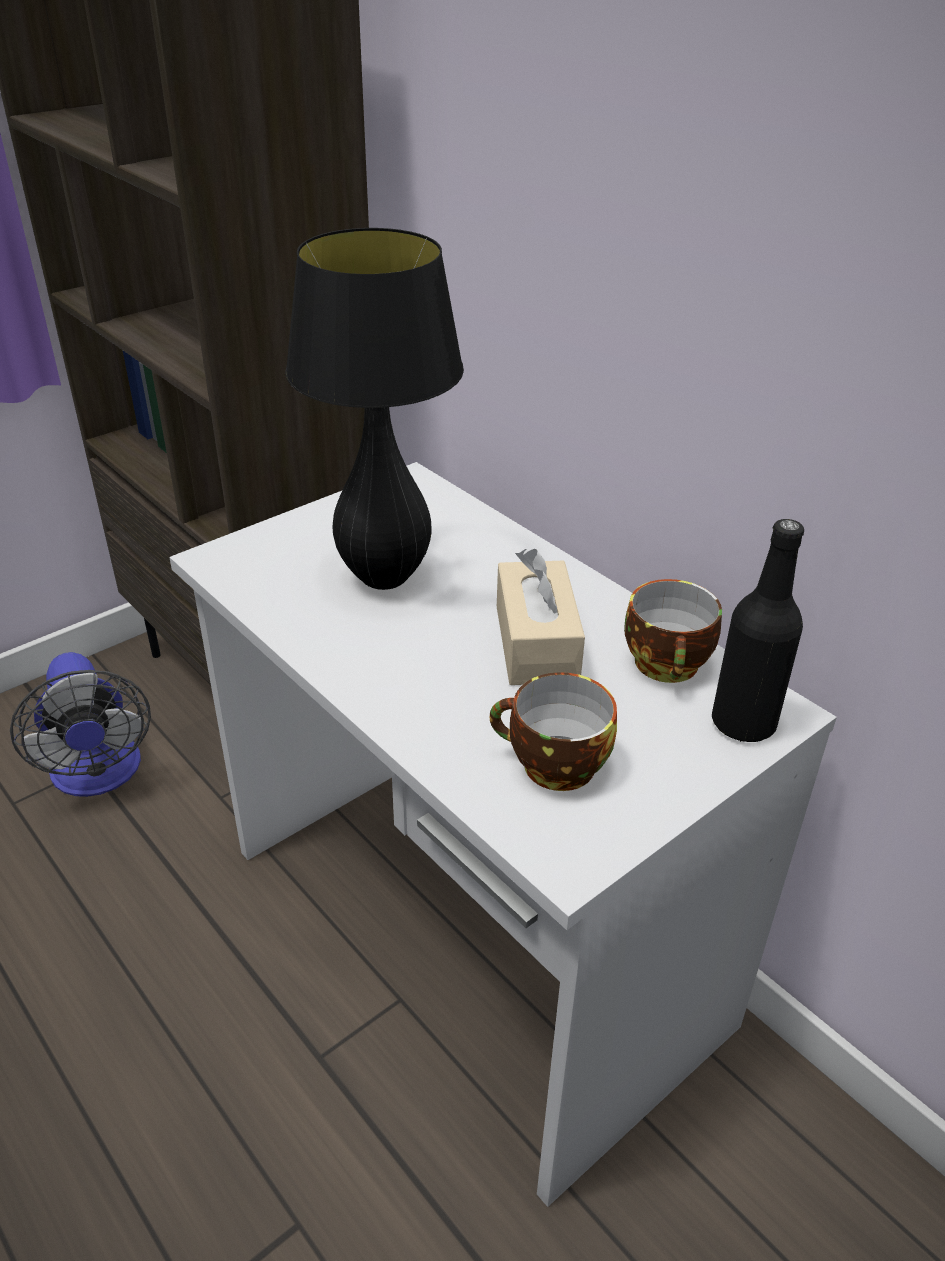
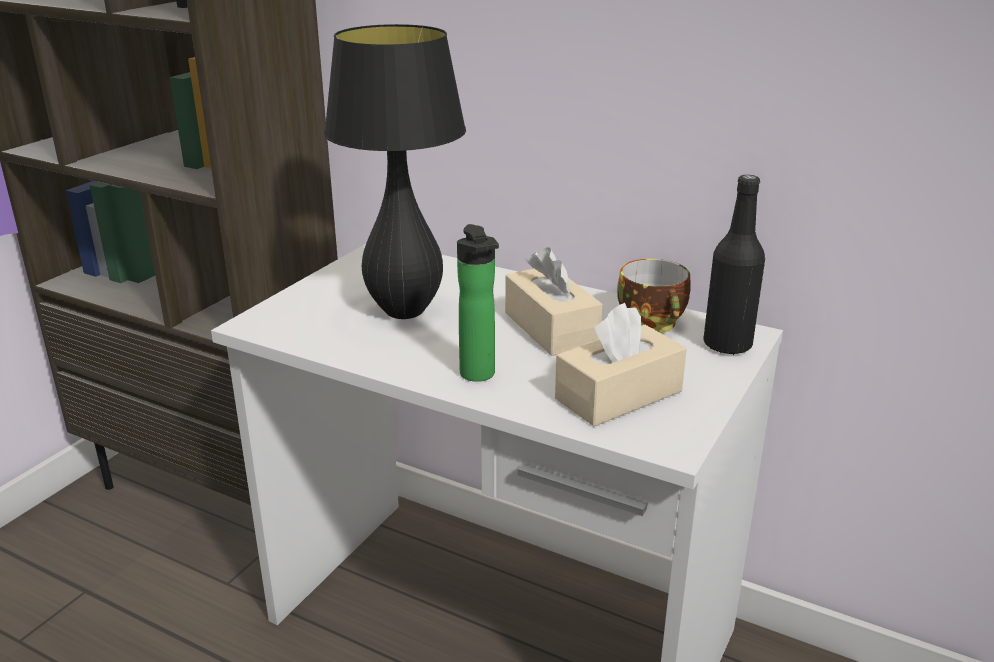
camera: 20 degrees left, 10 degrees down
fan [10,652,151,797] -> none
cup [490,672,617,791] -> beige tissue box [555,303,687,426]
none -> bottle [457,224,499,382]

